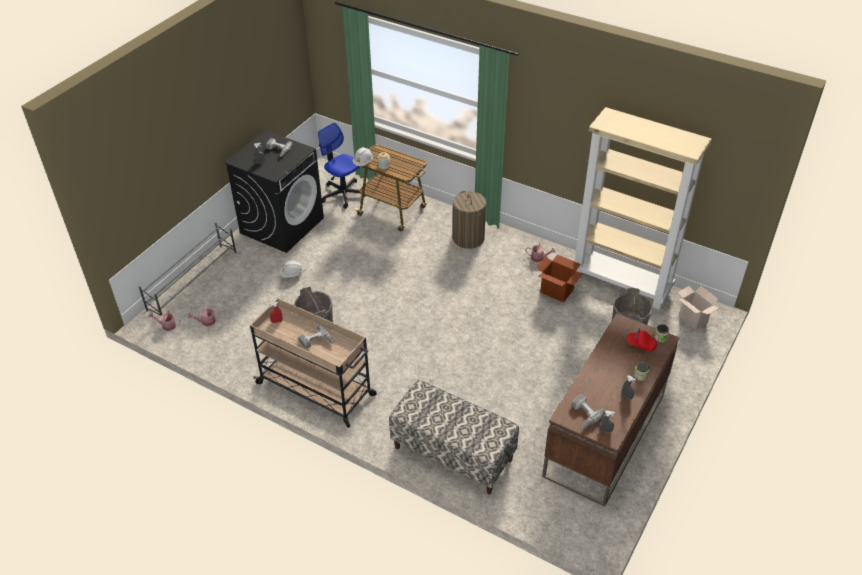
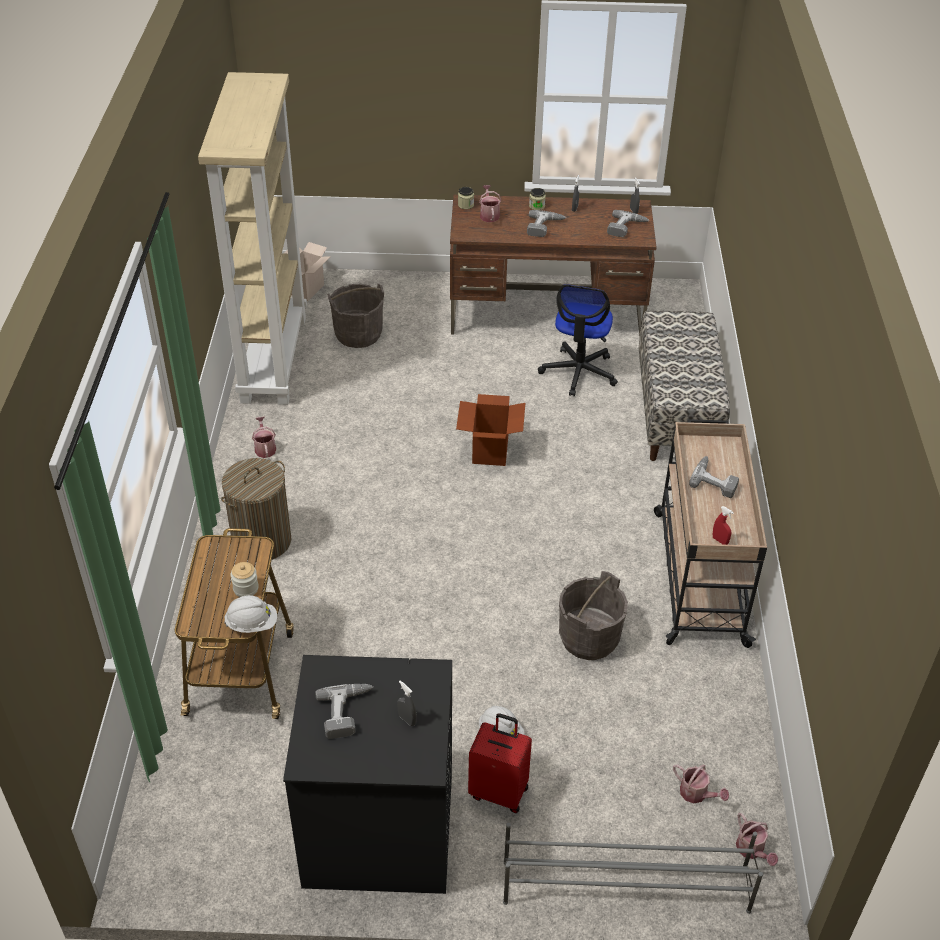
camera: 120 degrees left, 0 degrees up
office chair [318,123,361,209] -> office chair moved to [538,284,618,397]
cardboard box [536,254,583,303] -> cardboard box moved to [456,394,525,466]
red cap [627,328,657,352] -> watering can [479,185,501,222]
none -> red suitcase [468,713,532,813]
none -> power drill [527,210,566,237]

